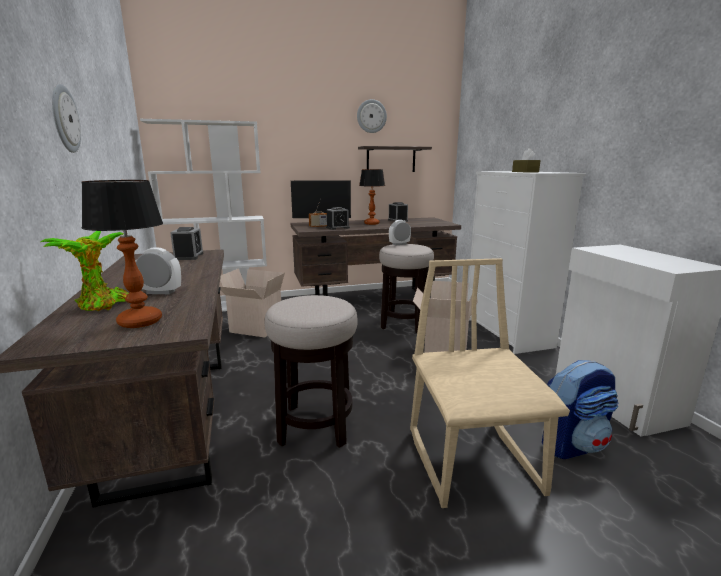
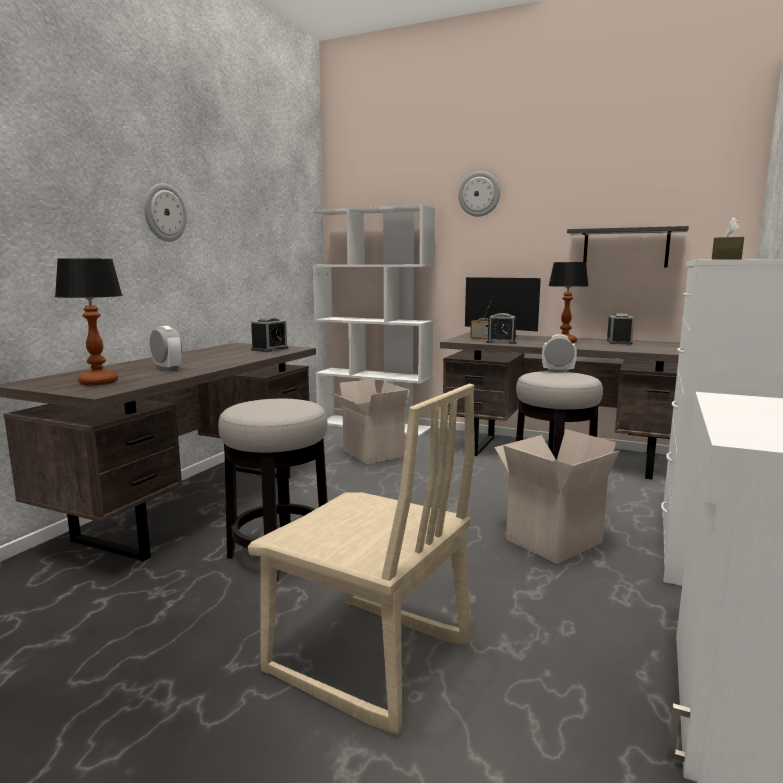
camera: 40 degrees right, 5 degrees down
potted plant [41,231,128,311] -> none
wall clock [357,99,387,133] -> wall clock moved to [459,172,500,217]
beige chair [410,258,570,508] -> beige chair turned 90 degrees clockwise [248,384,475,735]
backpack [542,360,619,459] -> none

